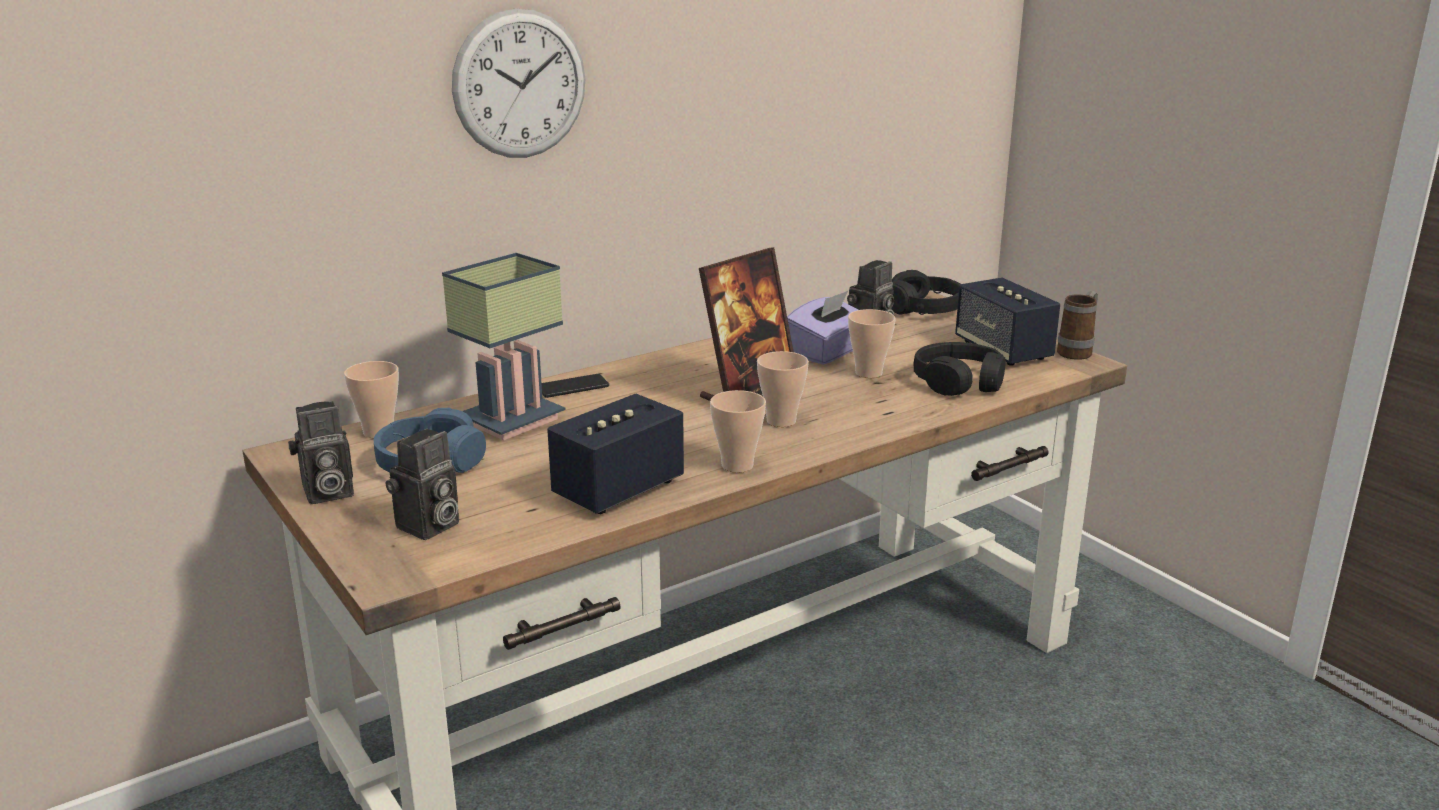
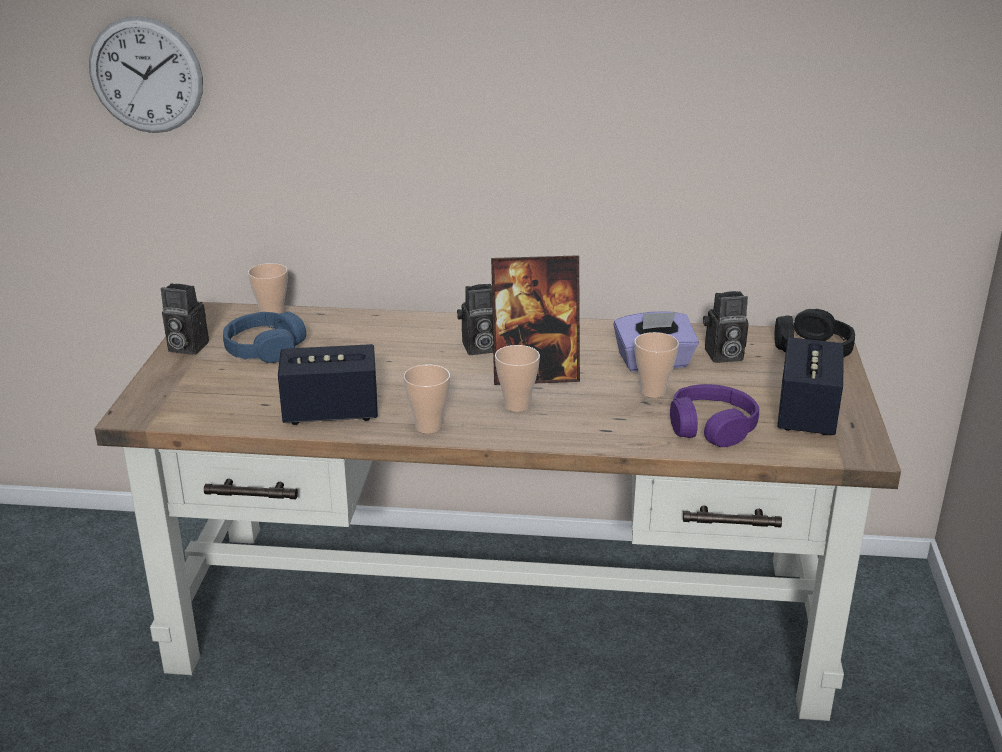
camera: 40 degrees right, 5 degrees up
camera [385,428,459,540] -> camera moved to [457,284,493,355]
table lamp [442,253,566,440] -> none
wall clock [452,8,585,158] -> wall clock moved to [89,16,203,133]
phone [542,374,609,398] -> none
black headphones [914,342,1006,396] -> purple headphones [670,384,759,447]
mug [1057,291,1098,360] -> none

